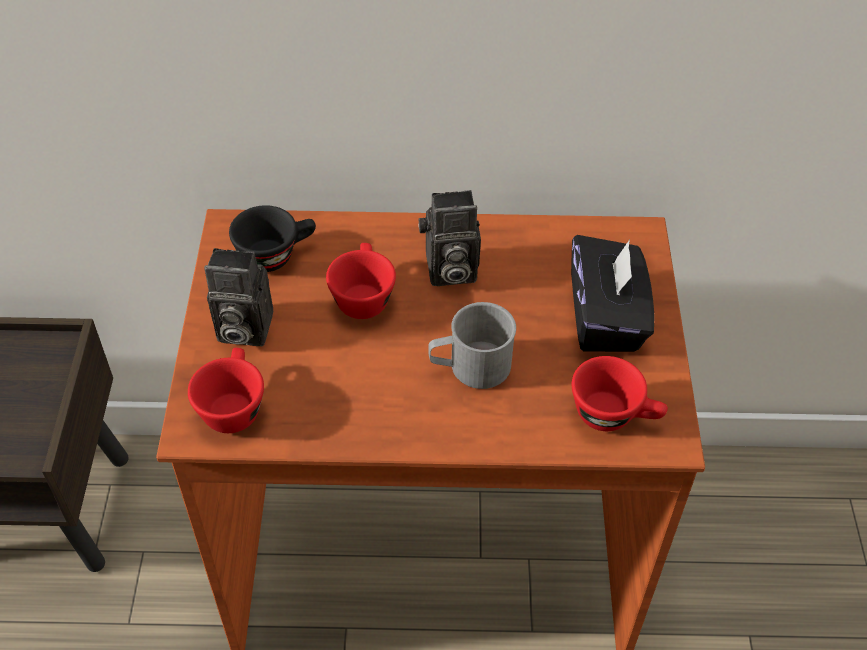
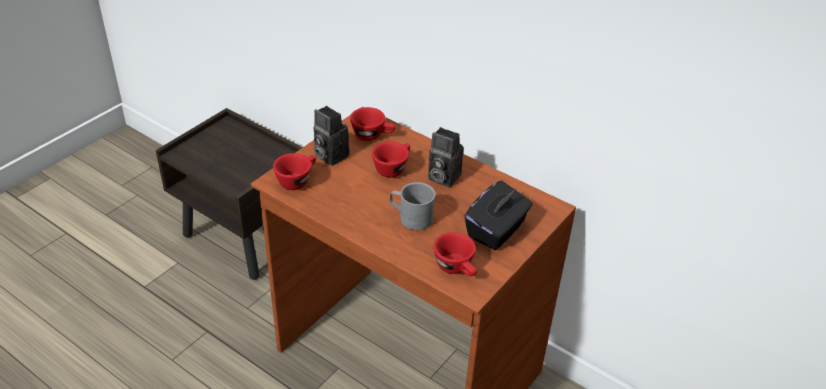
camera: 35 degrees right, 10 degrees down
black cup [229,205,316,272] -> red cup [350,107,396,141]

